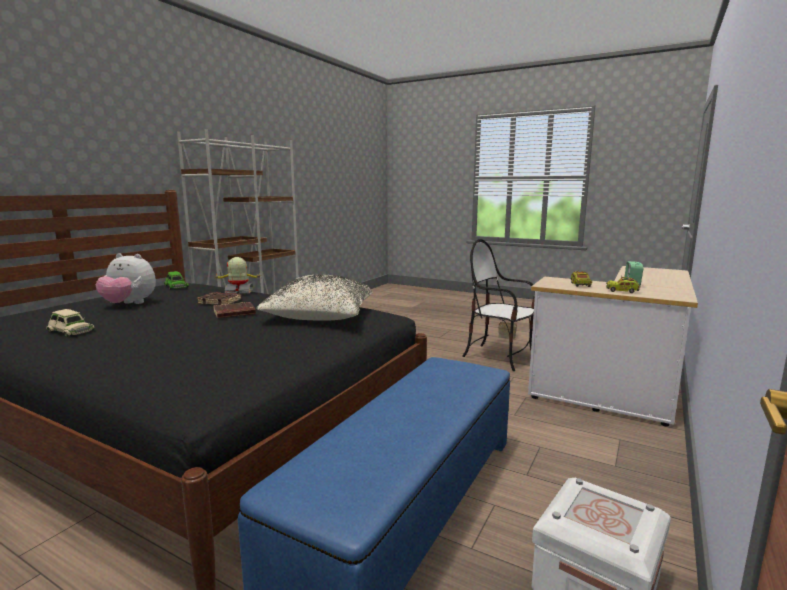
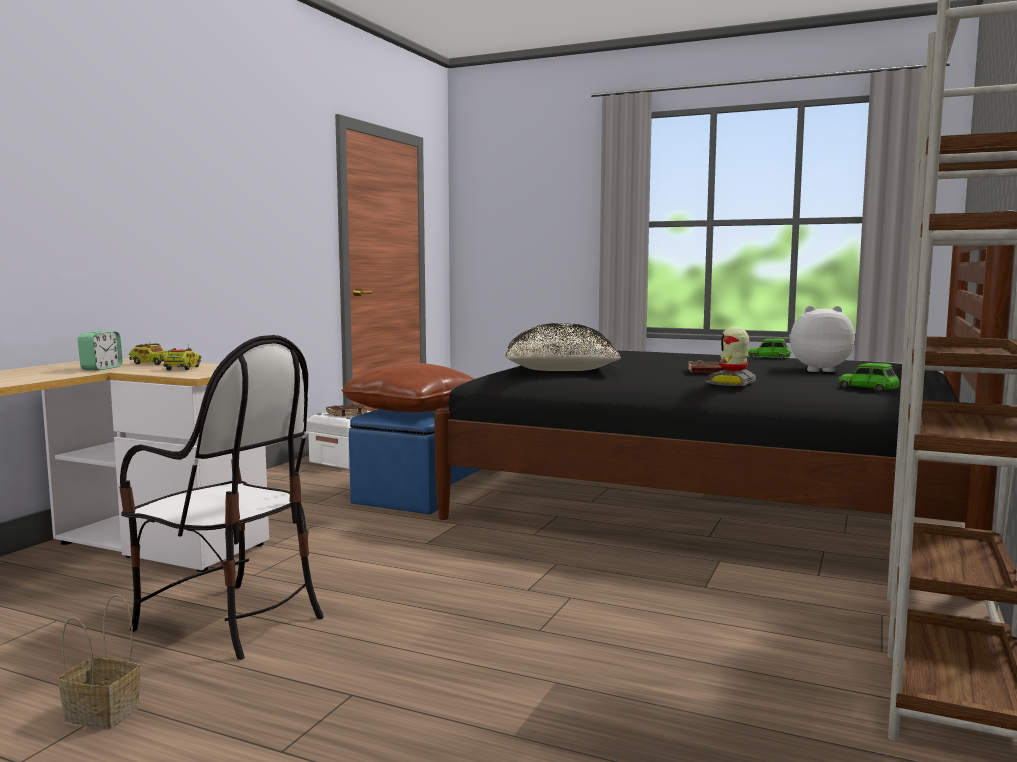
camera: 175 degrees right, 5 degrees down
beige toy car [46,309,94,337] -> green toy car [748,338,791,359]
toy robot [213,257,261,294] -> toy robot turned 135 degrees clockwise [705,326,756,386]
brown book [213,302,256,318] -> brown book moved to [326,404,367,416]
none -> brown pillow [341,363,474,413]

